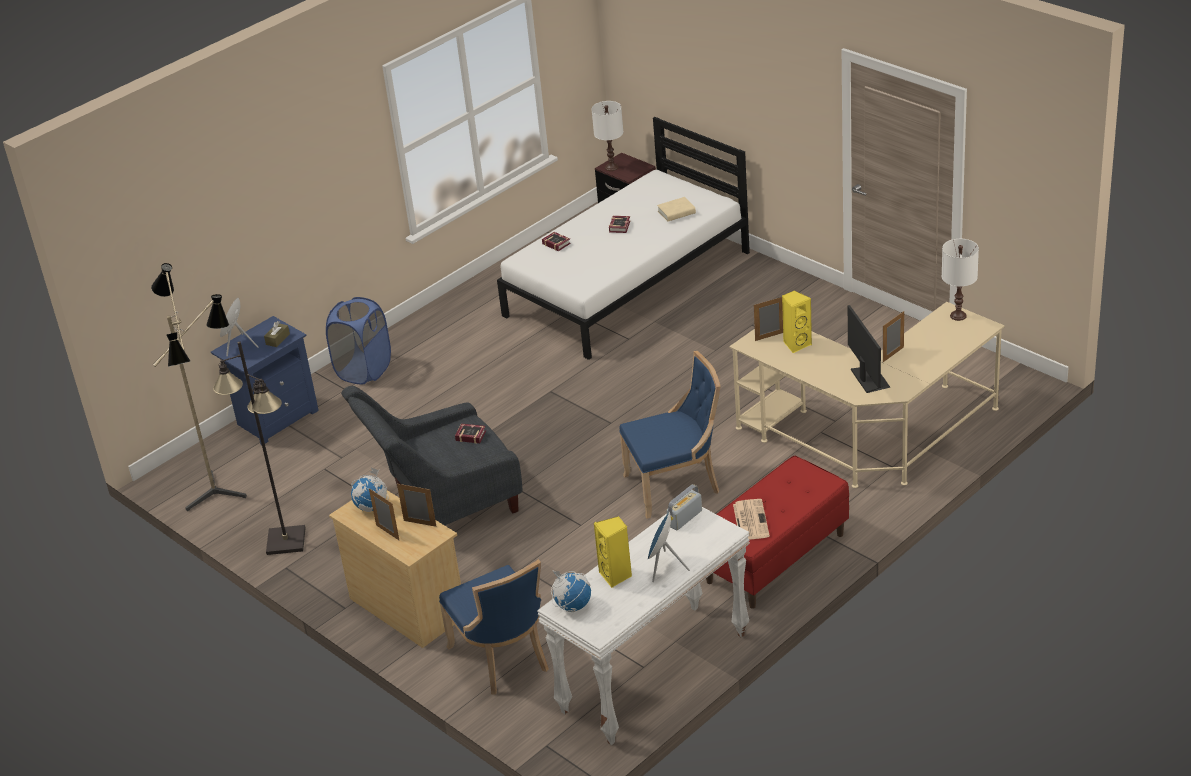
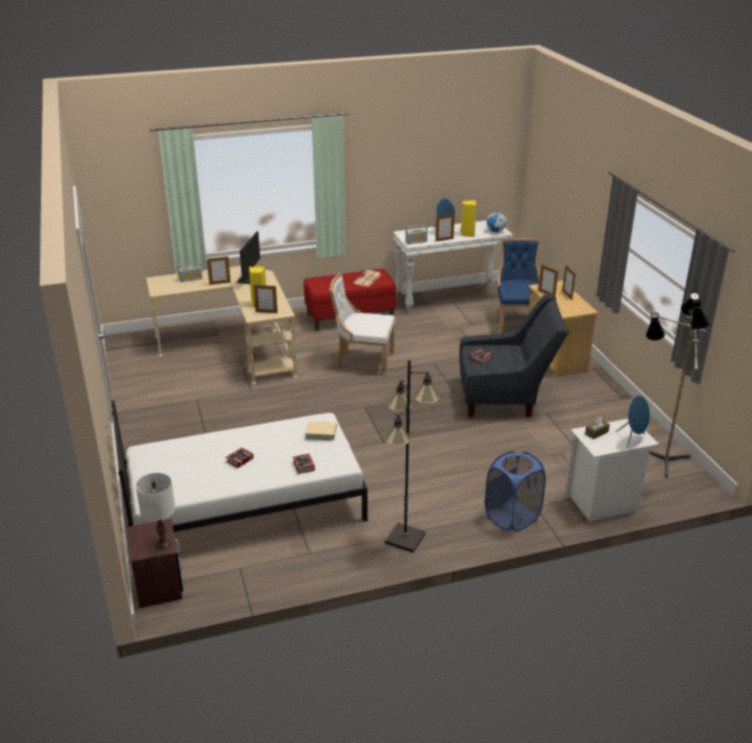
camera: 155 degrees left, 5 degrees down
blue nightstand [211,316,319,445] -> white nightstand [565,419,659,522]
black floor lamp [213,341,306,555] -> black floor lamp moved to [385,360,440,553]
globe [351,468,388,512] -> none
blue chair [619,351,721,519] -> white chair [330,272,395,376]
beige book [657,197,696,222] -> beige book moved to [305,421,337,441]
white table lamp [942,239,979,321] -> none
none -> radio [177,261,202,282]
none -> picture frame [435,214,455,242]

